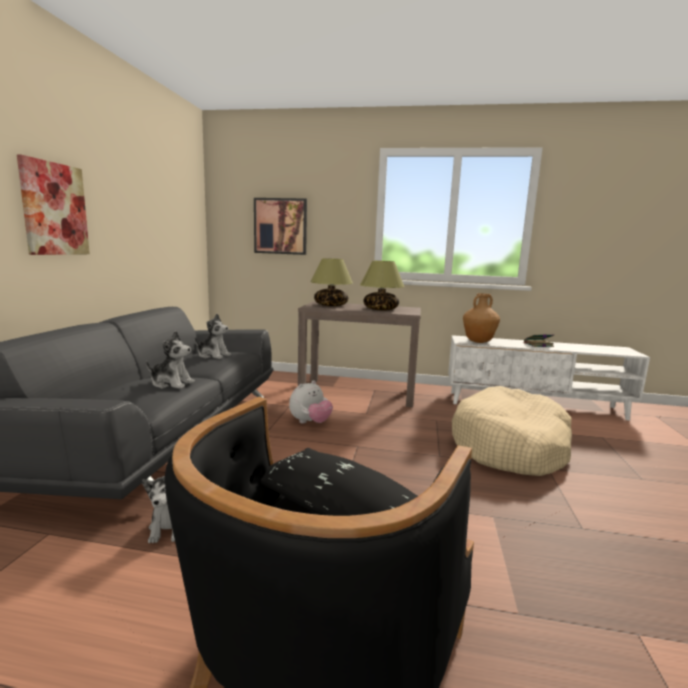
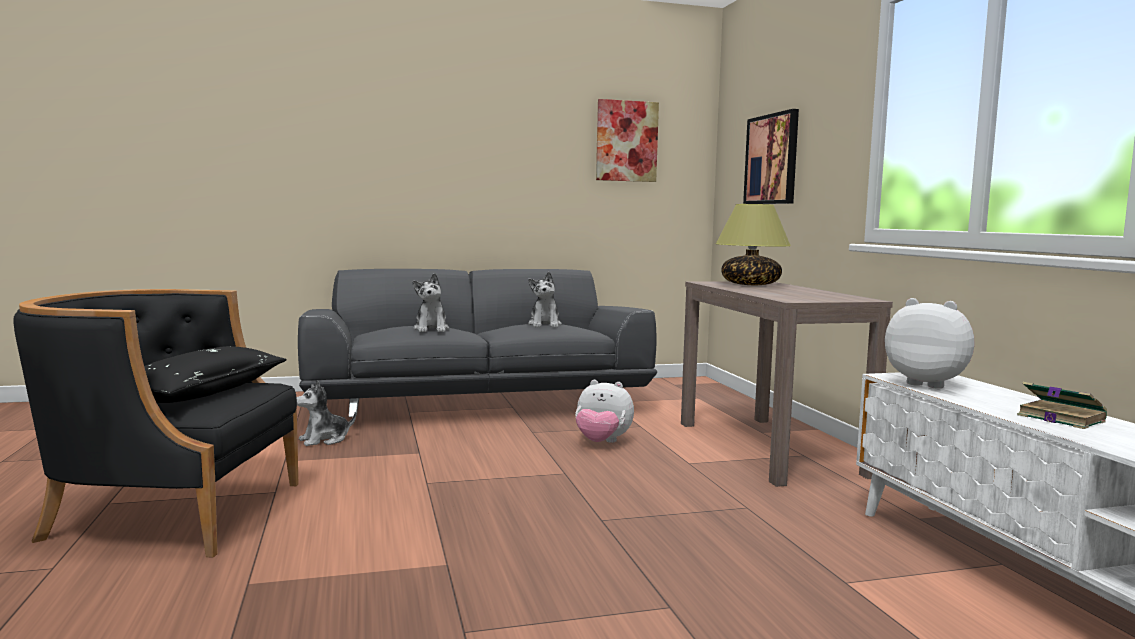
camera: 65 degrees right, 5 degrees down
picture [17,155,90,255] -> picture moved to [596,99,659,182]
table lamp [360,261,405,311] -> none
beige dog bed [452,386,572,476] -> none
brown vase [463,293,500,343] -> plush toy [885,298,974,389]

